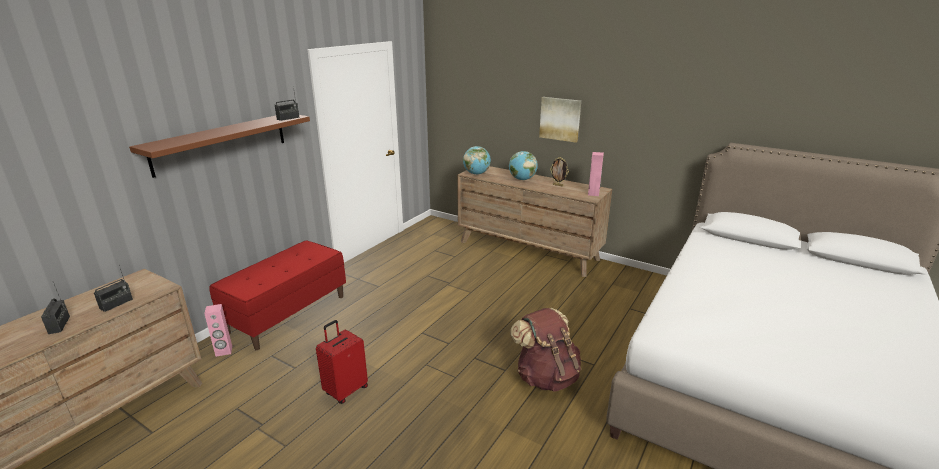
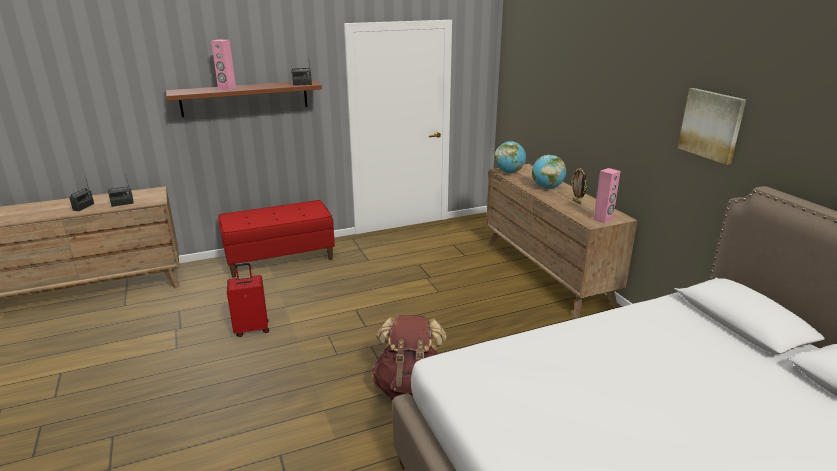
camera: 35 degrees right, 0 degrees up
pink speaker [204,304,232,357] -> pink speaker moved to [211,39,236,91]
picture [539,97,581,143] -> picture moved to [678,88,746,165]

